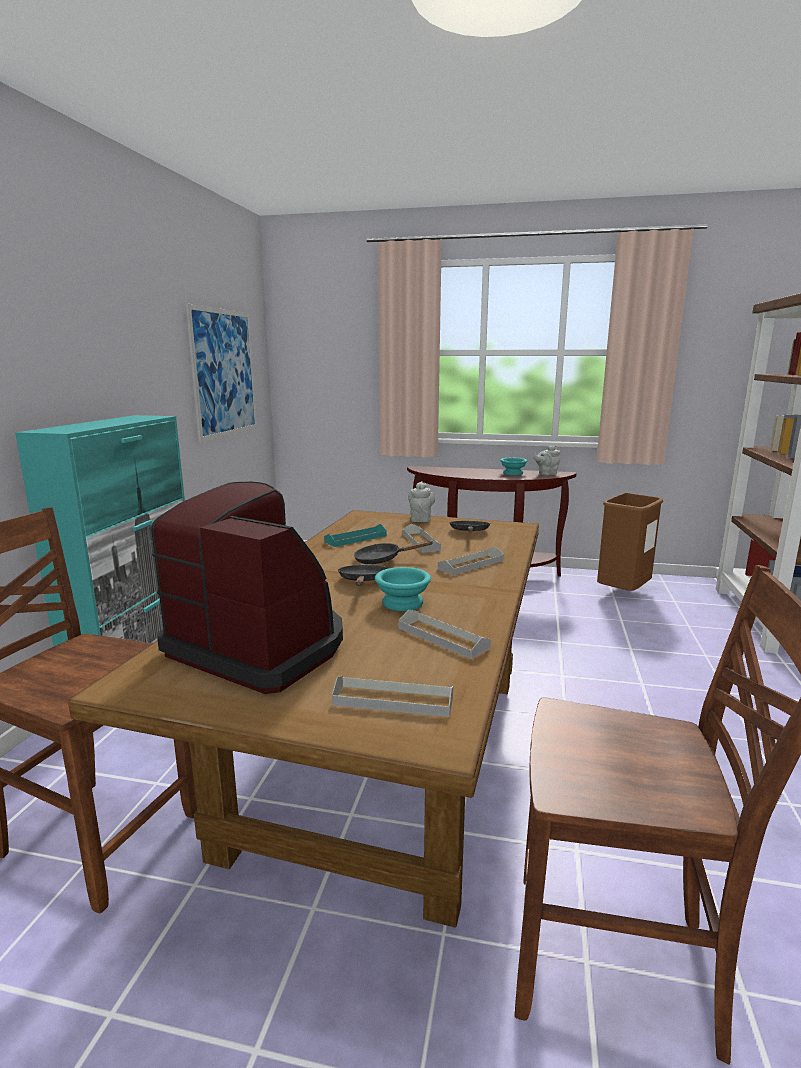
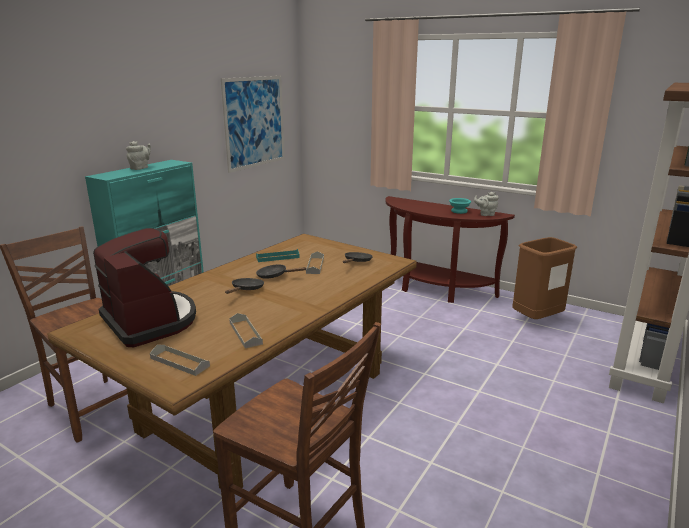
camera: 20 degrees right, 5 degrees up
turquoise bowl [375,567,431,611] -> none
grey teapot [408,482,435,522] -> grey teapot moved to [126,141,151,170]
grey tray [438,547,504,575] -> none

